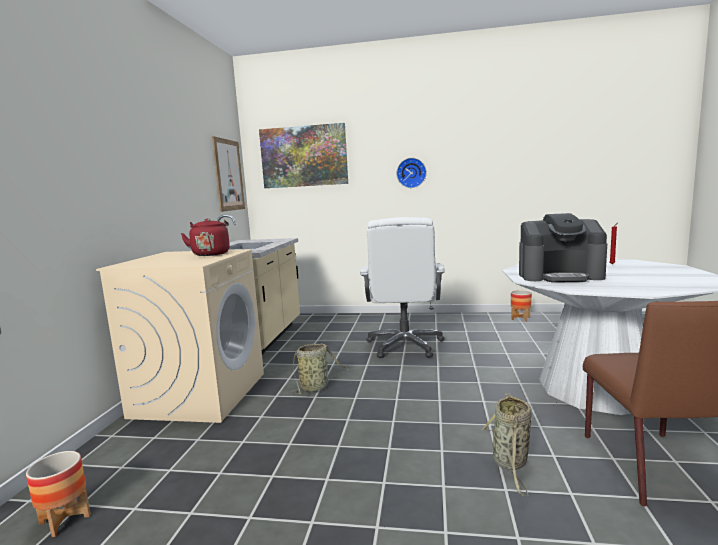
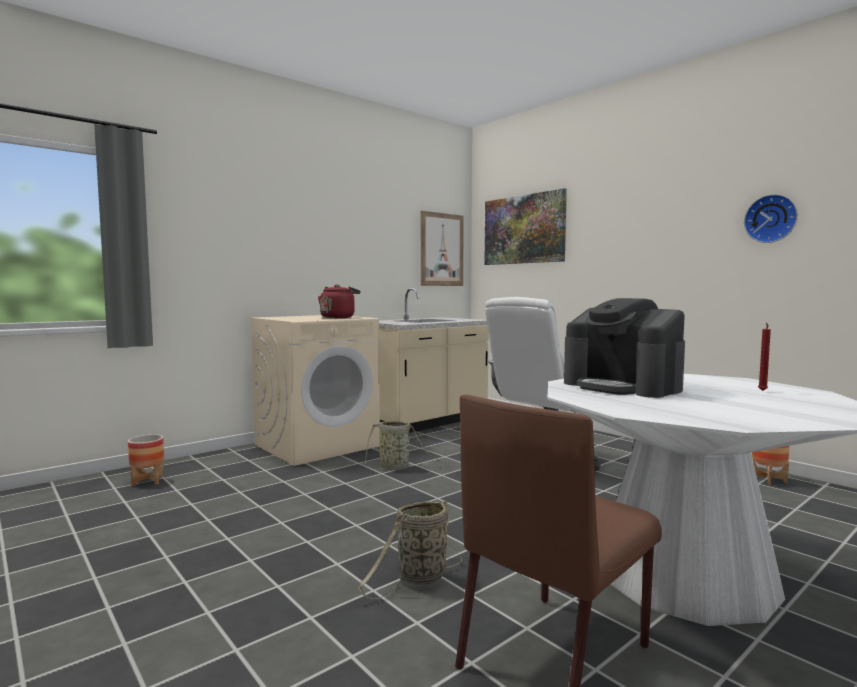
camera: 40 degrees right, 5 degrees down
wall clock [397,158,426,188] -> wall clock moved to [744,194,798,243]

